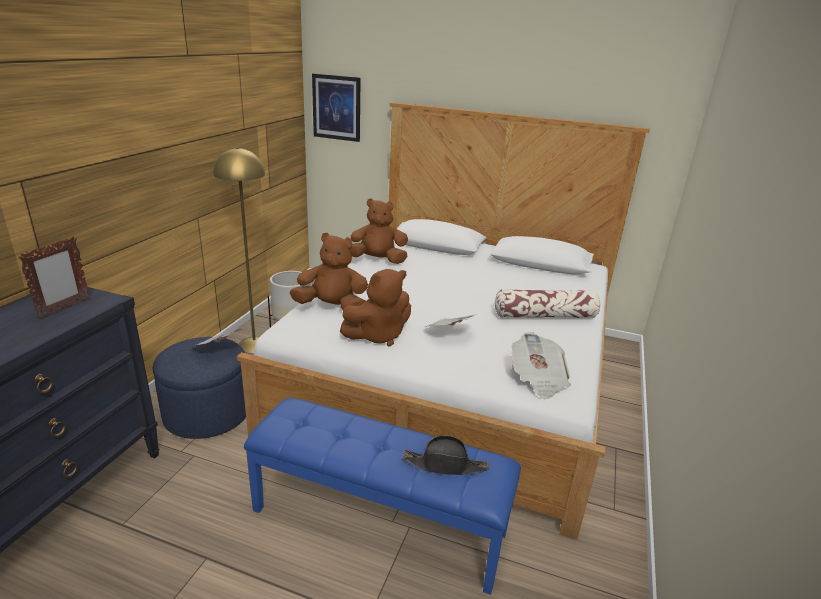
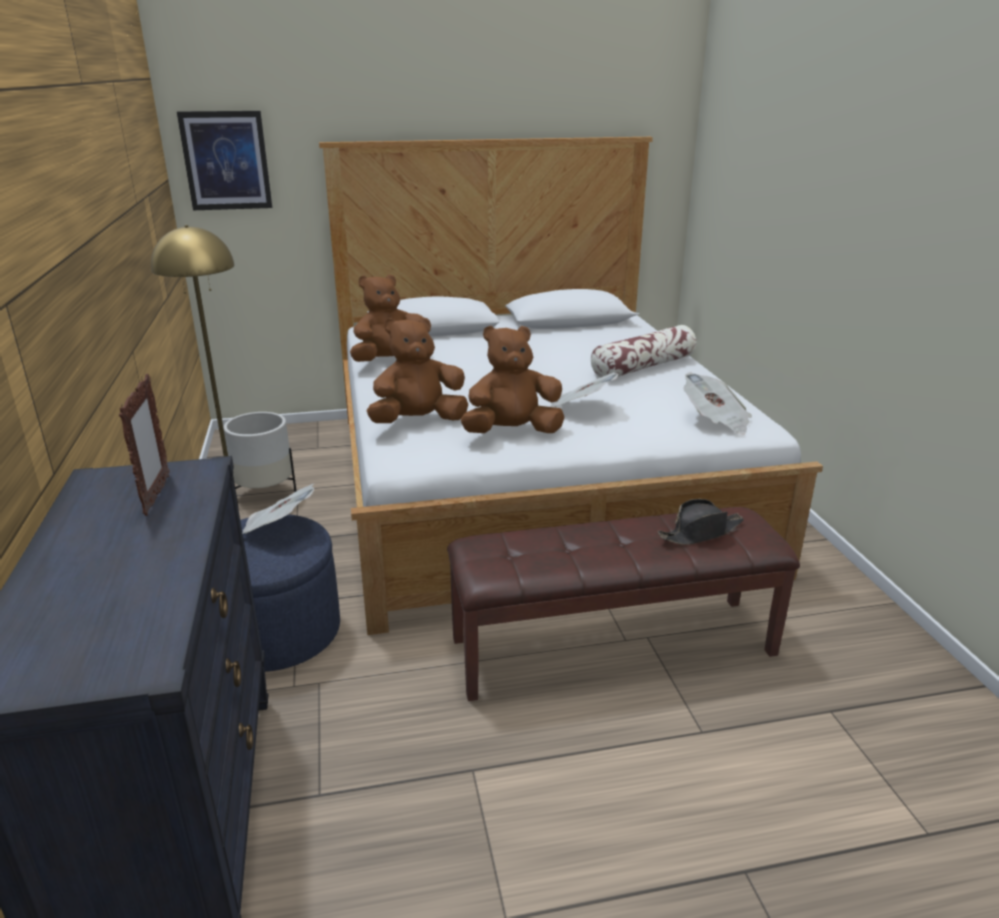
camera: 30 degrees left, 0 degrees up
blue bench [244,398,521,595] -> brown bench [447,507,800,701]
brown plush toy [340,269,411,347] -> brown plush toy turned 135 degrees counterclockwise [461,326,565,433]

